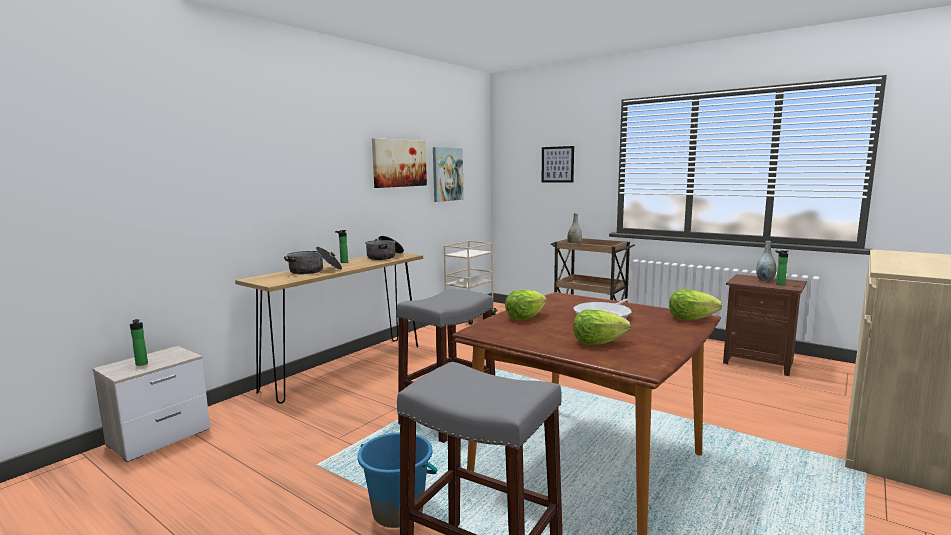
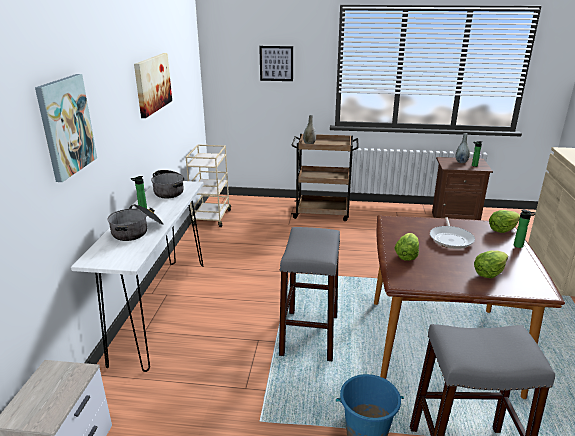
camera: 30 degrees left, 15 degrees up
bottle [130,319,148,366] -> bottle moved to [514,210,536,248]
brown console table [235,253,423,404] -> white console table [71,181,204,372]
picture [433,147,464,202] -> picture moved to [35,74,97,182]

